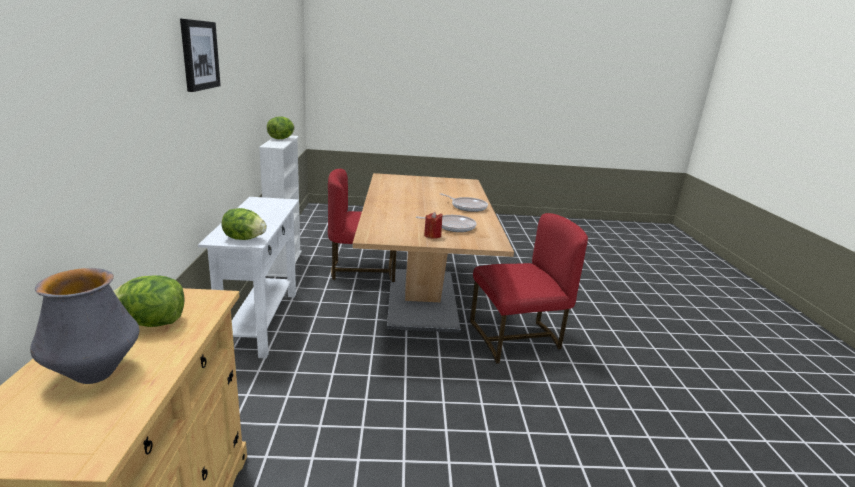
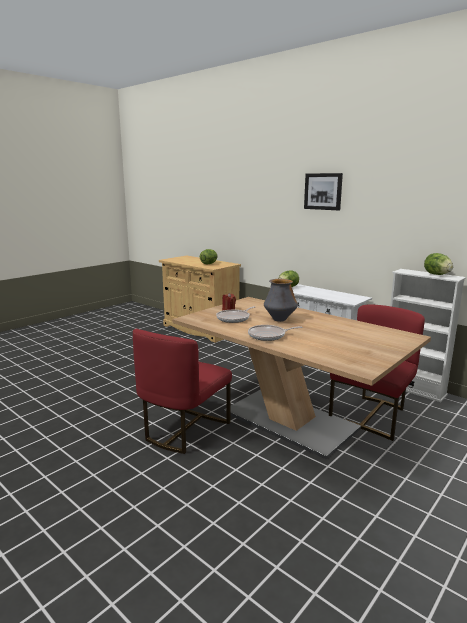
camera: 135 degrees right, 5 degrees down
vase [30,268,139,384] -> vase moved to [264,279,298,322]

